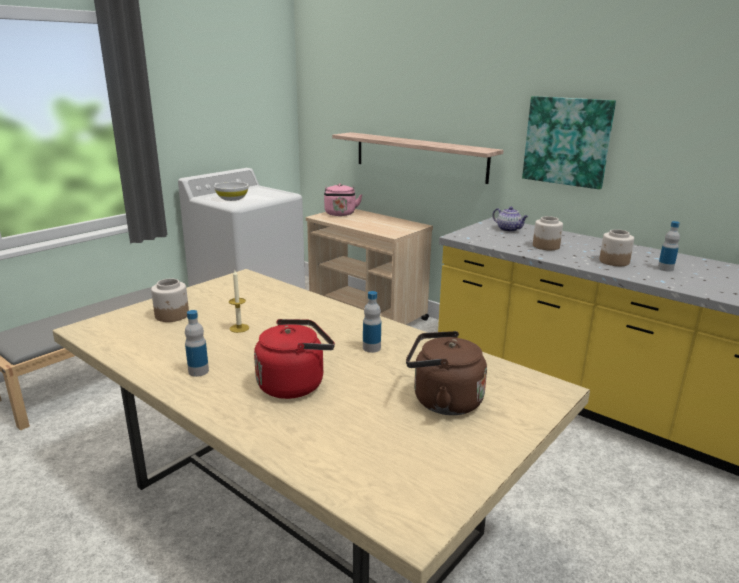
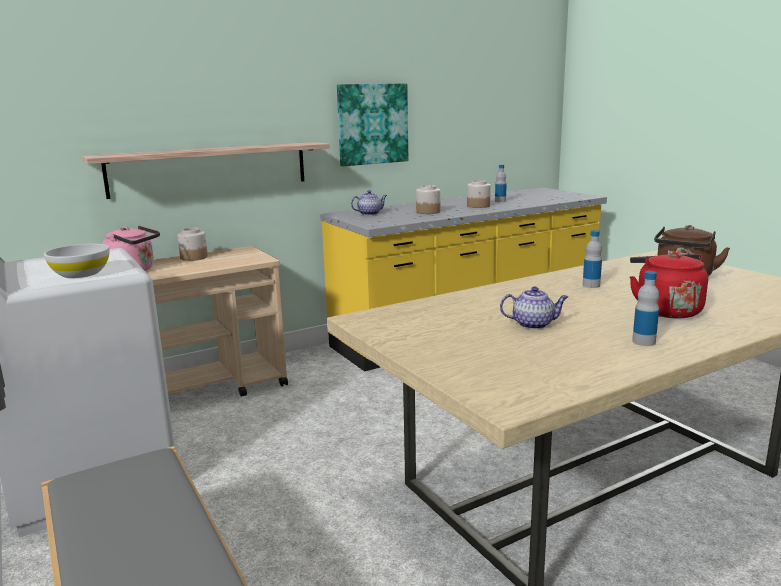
camera: 70 degrees left, 5 degrees down
jar [151,278,189,322] -> jar moved to [177,227,208,261]
candle [229,270,249,333] -> teapot [500,286,568,329]

